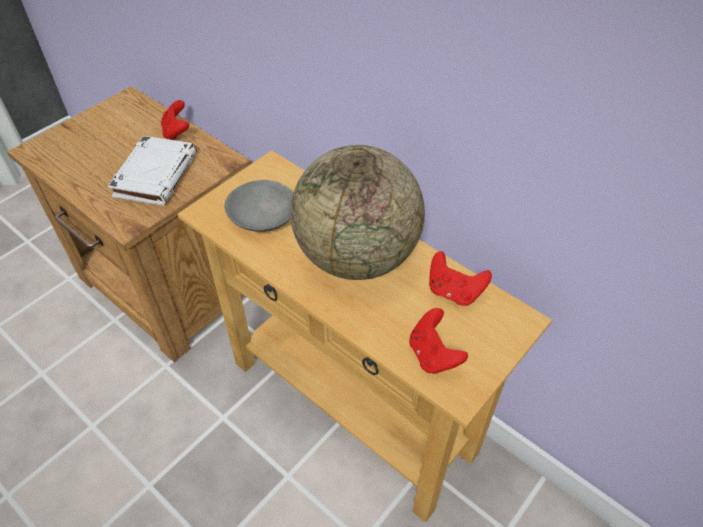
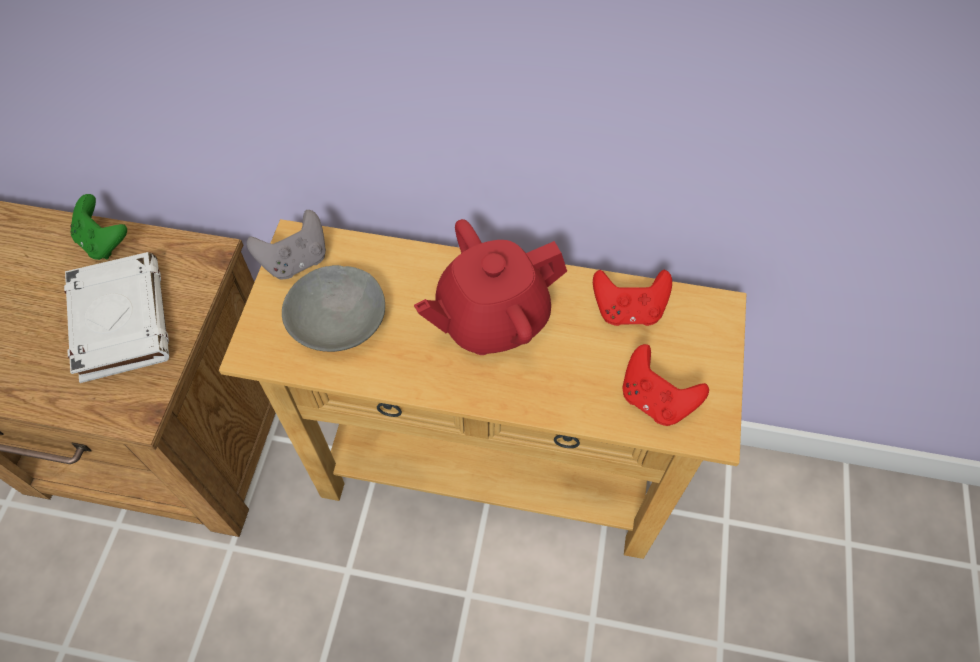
camera: 30 degrees left, 10 degrees up
red game controller [161,100,189,140] -> green game controller [71,194,127,260]
globe [290,145,425,280] -> red teapot [414,219,567,355]
none -> grey game controller [246,210,326,279]

